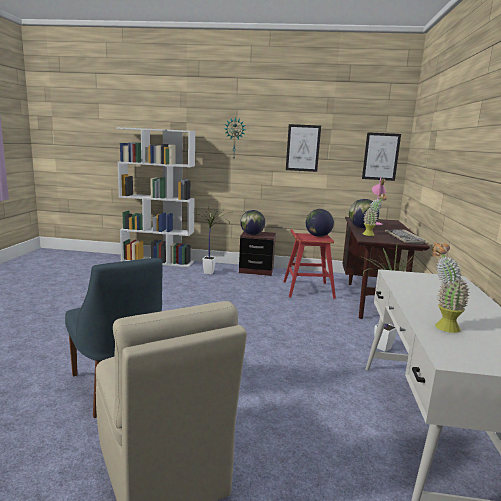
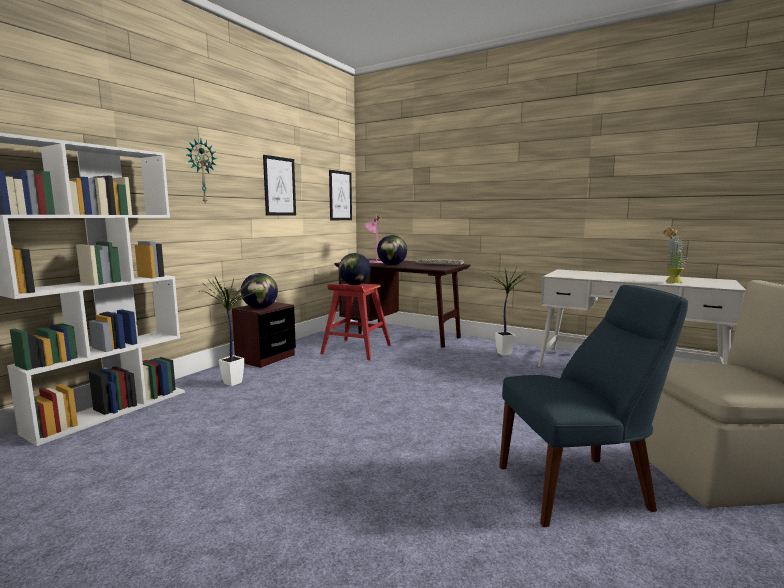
camera: 65 degrees left, 5 degrees down
potted plant [363,194,387,236] -> none

